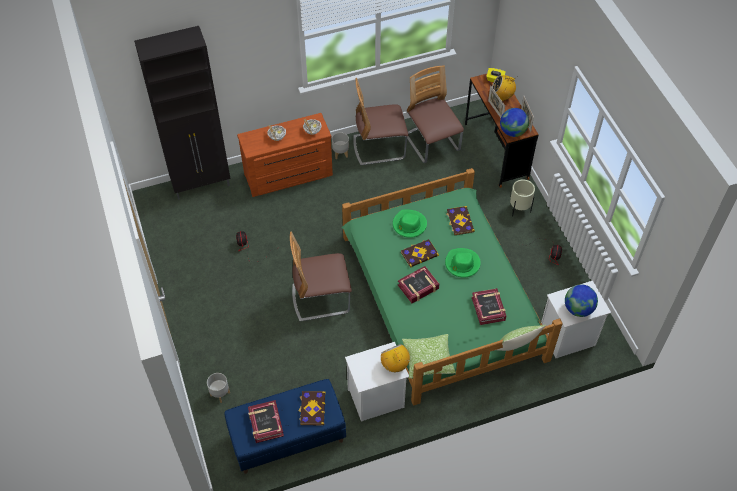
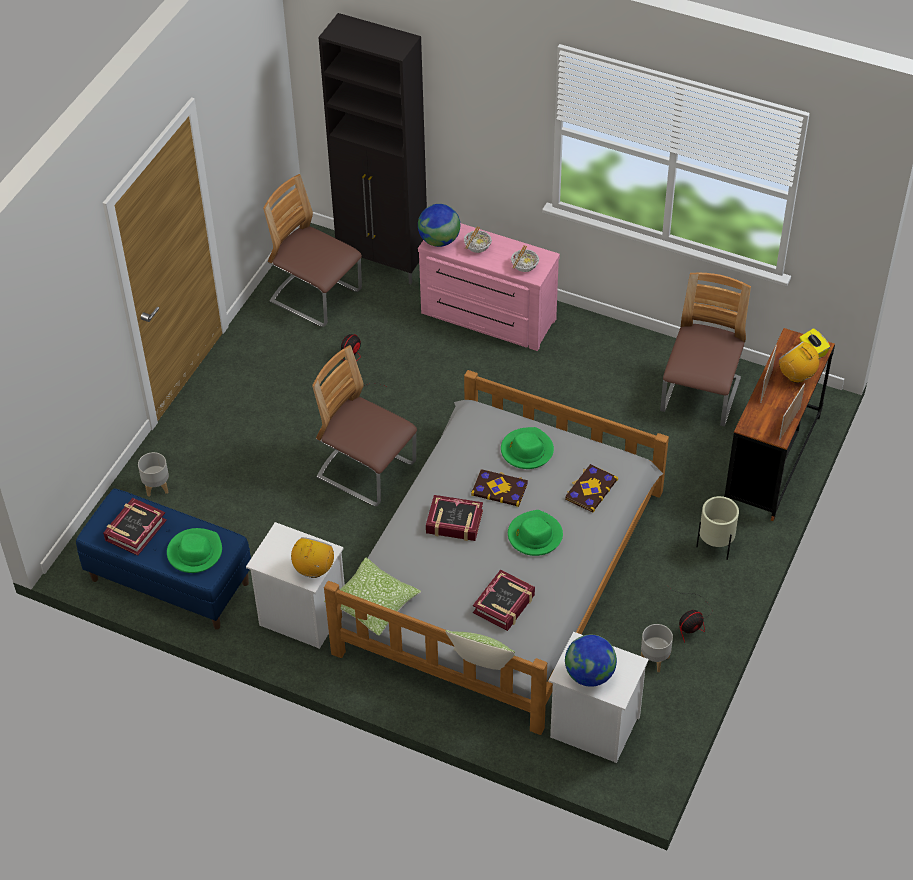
camera: 45 degrees right, 5 degrees down
brown dresser [237,113,333,197] -> pink dresser [418,223,560,351]
book [298,391,326,425] -> green hat [167,528,222,573]
grey planter [332,132,349,159] -> grey planter moved to [641,624,673,672]
green bed [342,168,563,405] -> grey bed [324,370,669,735]
chair [353,78,408,165] -> chair moved to [263,174,362,327]
globe [500,108,529,137] -> globe moved to [418,204,460,247]

